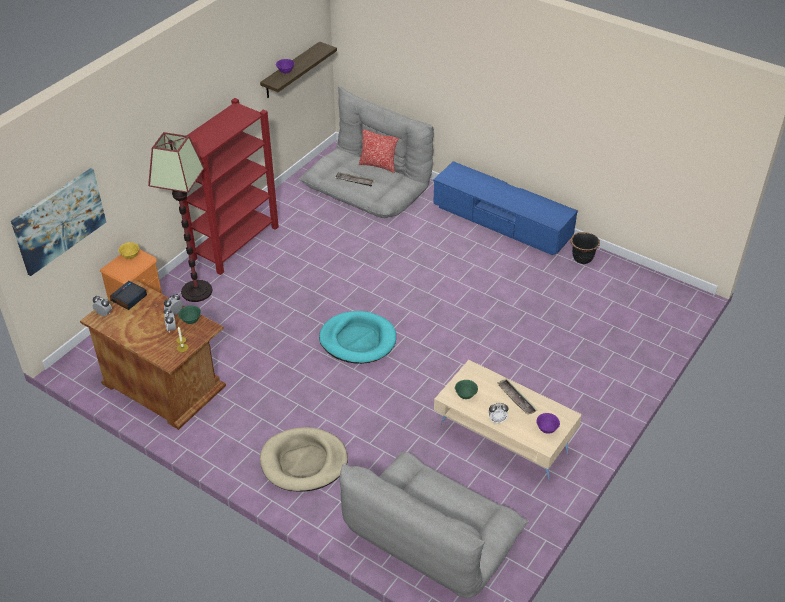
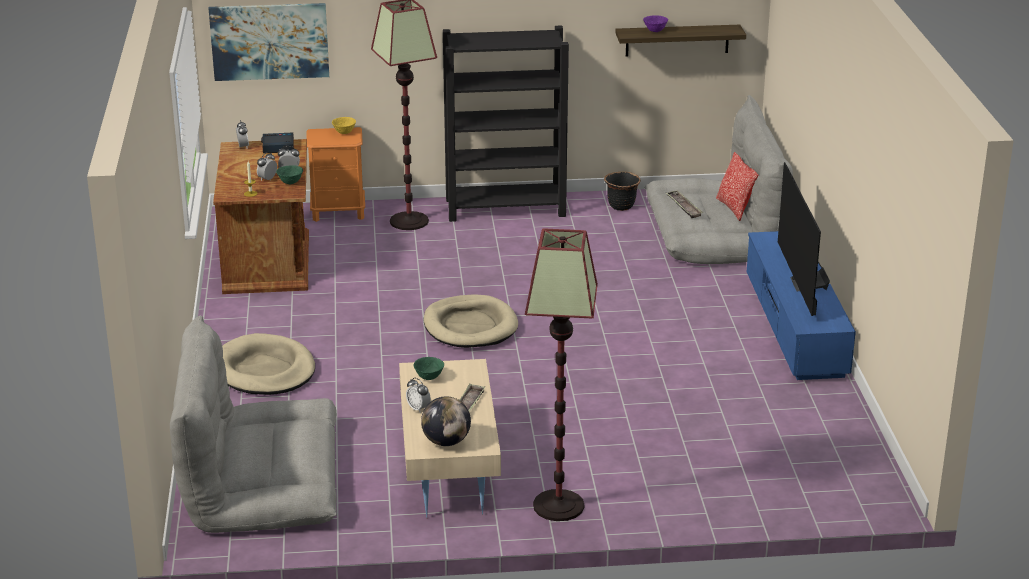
camera: 50 degrees right, 15 degrees down
red bookcase [183,98,279,275] -> black bookcase [443,25,569,222]
turquoise dog bed [319,311,396,364] -> beige dog bed [424,295,518,348]
purple bowl [536,413,560,434] -> globe [421,396,471,446]
black planter [570,232,600,264] -> black planter moved to [604,172,641,211]
none -> floor lamp [525,228,598,521]
none -> television [778,162,830,316]

